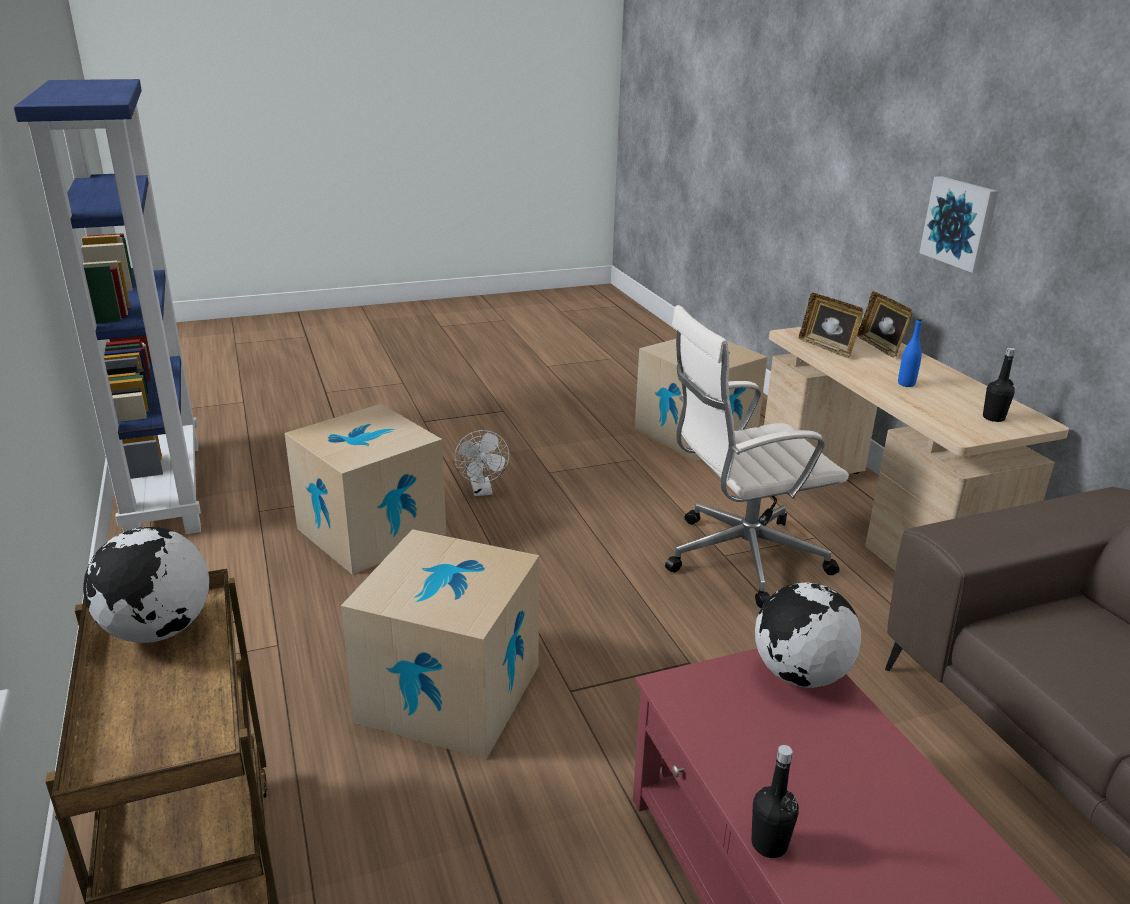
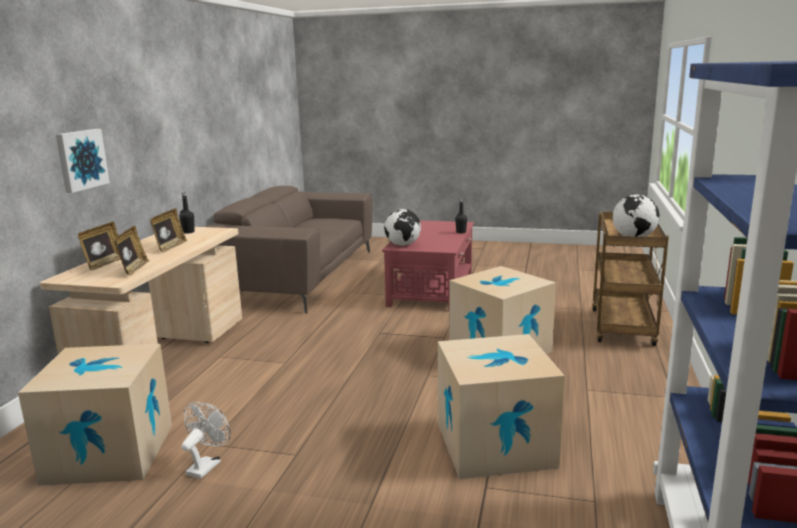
camera: 145 degrees left, 10 degrees down
white fan [454,430,509,496] -> white fan moved to [181,402,231,479]
white office chair [665,305,849,608] -> none
blue bottle [898,319,922,387] -> picture frame [150,208,187,252]

